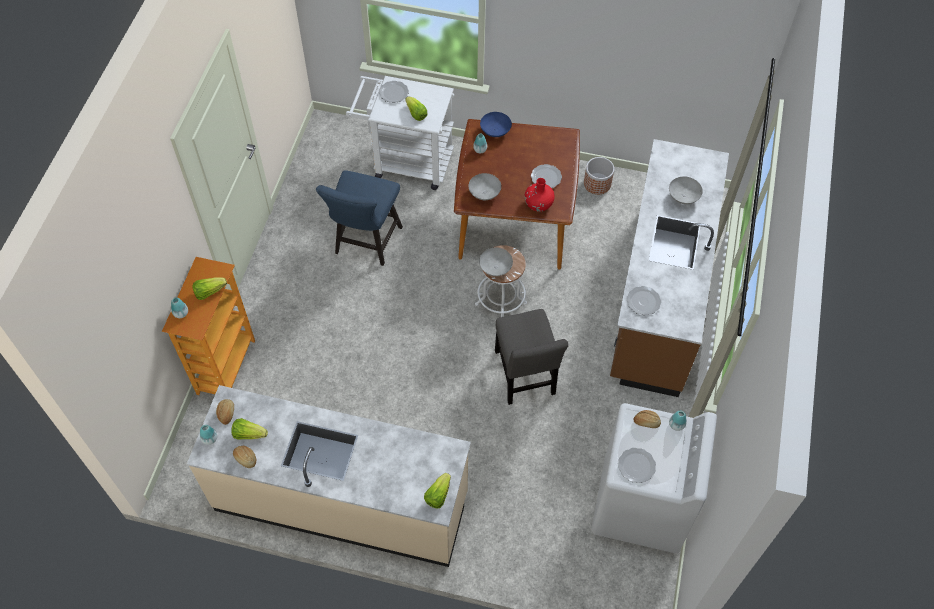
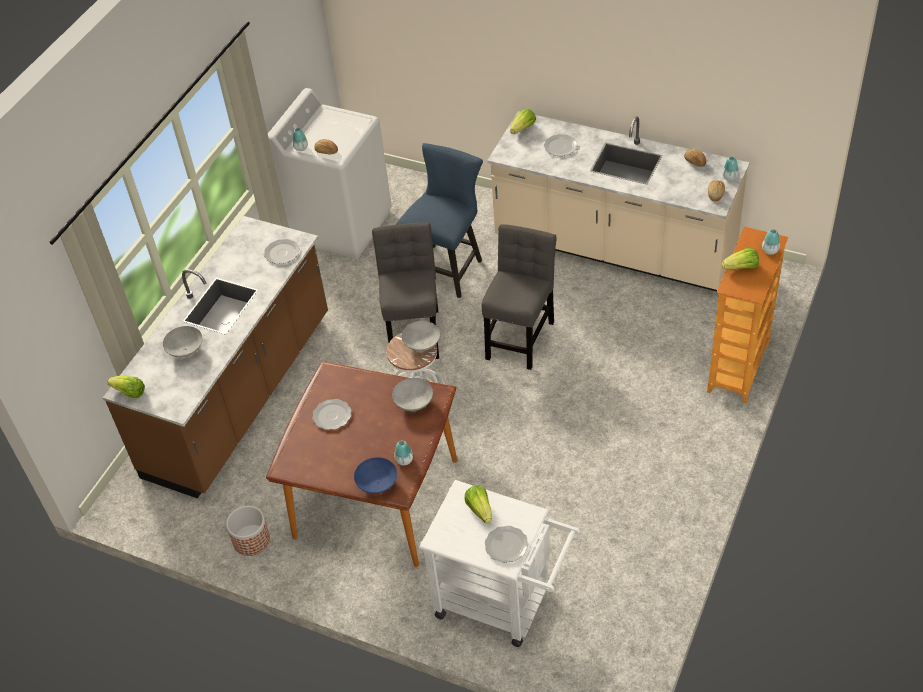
camera: 165 degrees left, 10 degrees down
lettuce [231,418,268,439] -> lettuce moved to [107,376,145,398]
blue chair [316,170,403,266] -> blue chair moved to [396,143,483,298]
red vase [524,178,555,212] -> none
plate [618,448,656,483] -> plate moved to [544,134,578,156]
none -> grey chair [482,224,556,370]

